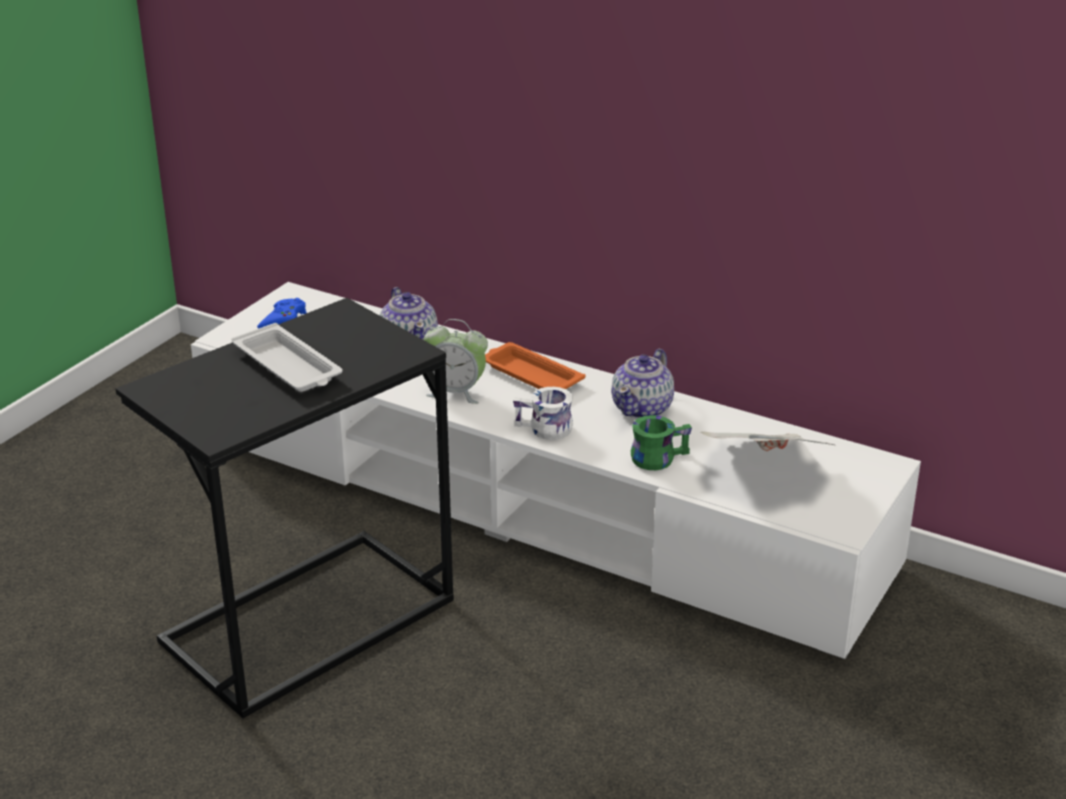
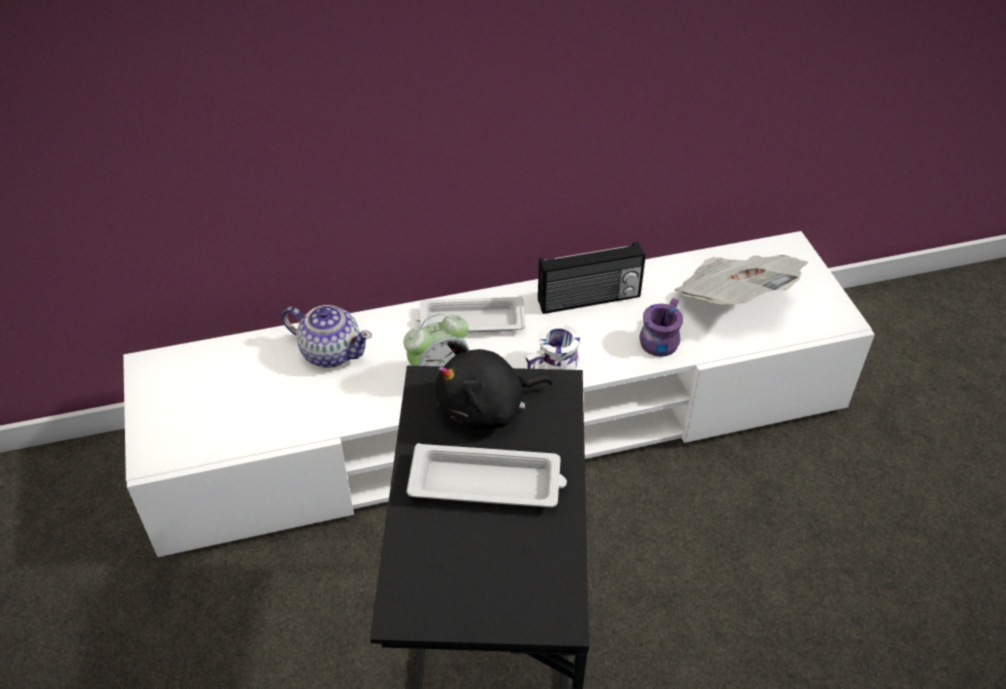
camera: 45 degrees left, 15 degrees up
blue game controller [257,298,307,328] -> none
orange tray [485,342,585,389] -> white tray [415,296,526,333]
teapot [612,349,674,419] -> radio [538,242,646,314]
green mug [631,415,692,470] -> purple mug [639,298,683,357]
none -> black plush toy [435,341,553,429]

